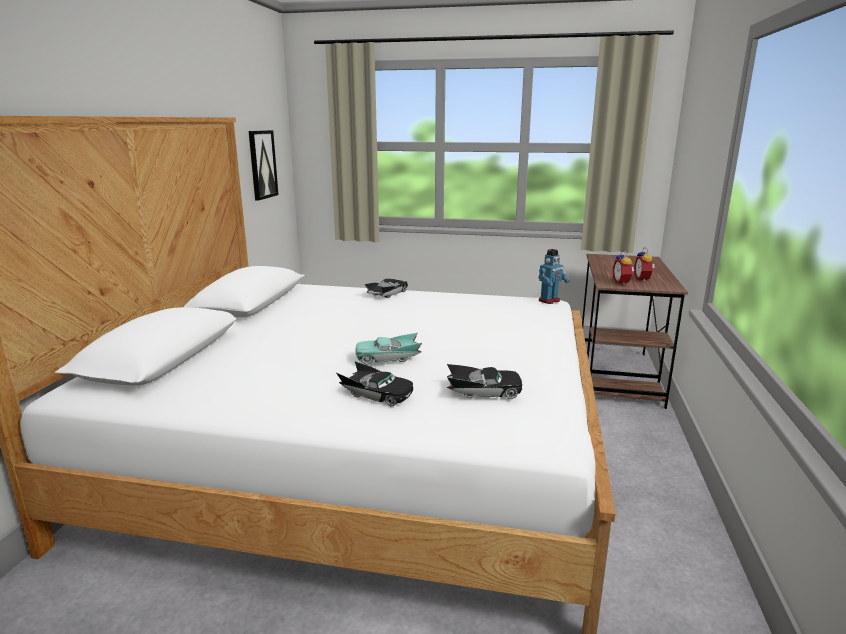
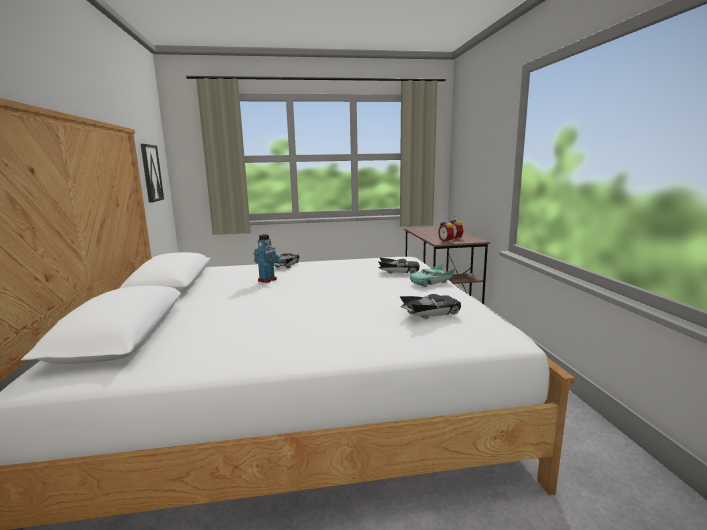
camera: 20 degrees left, 5 degrees down
black toy car [336,361,414,406] -> black toy car moved to [378,257,420,274]
turquoise toy car [355,333,422,364] -> turquoise toy car moved to [410,264,456,287]
toy robot [538,249,570,304] -> toy robot moved to [254,234,283,283]

